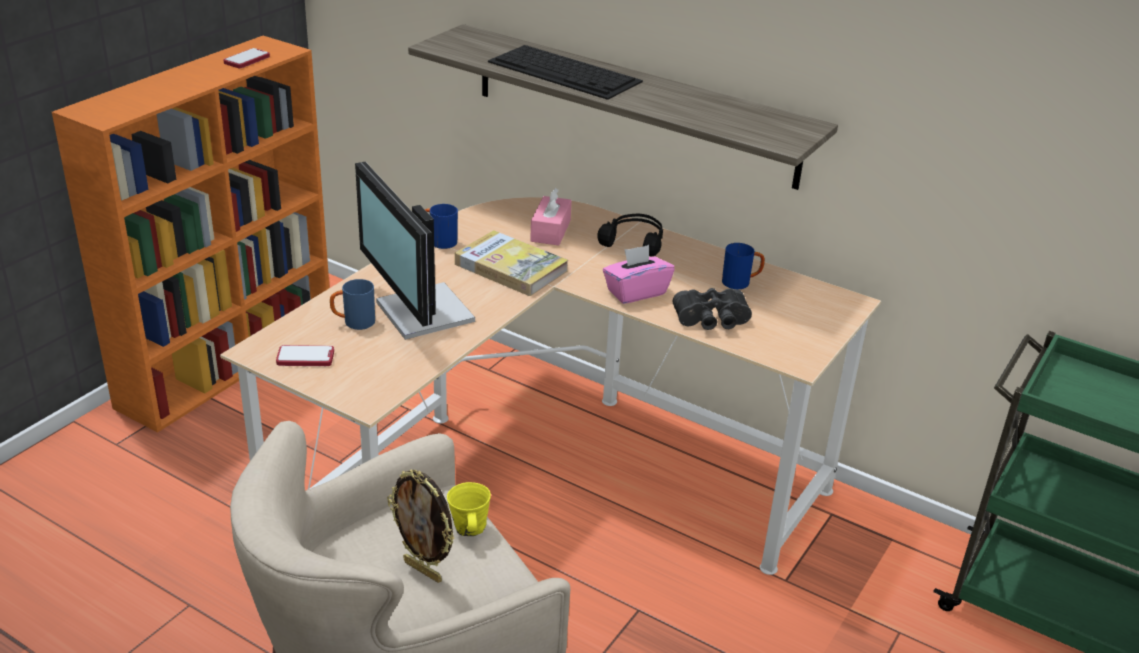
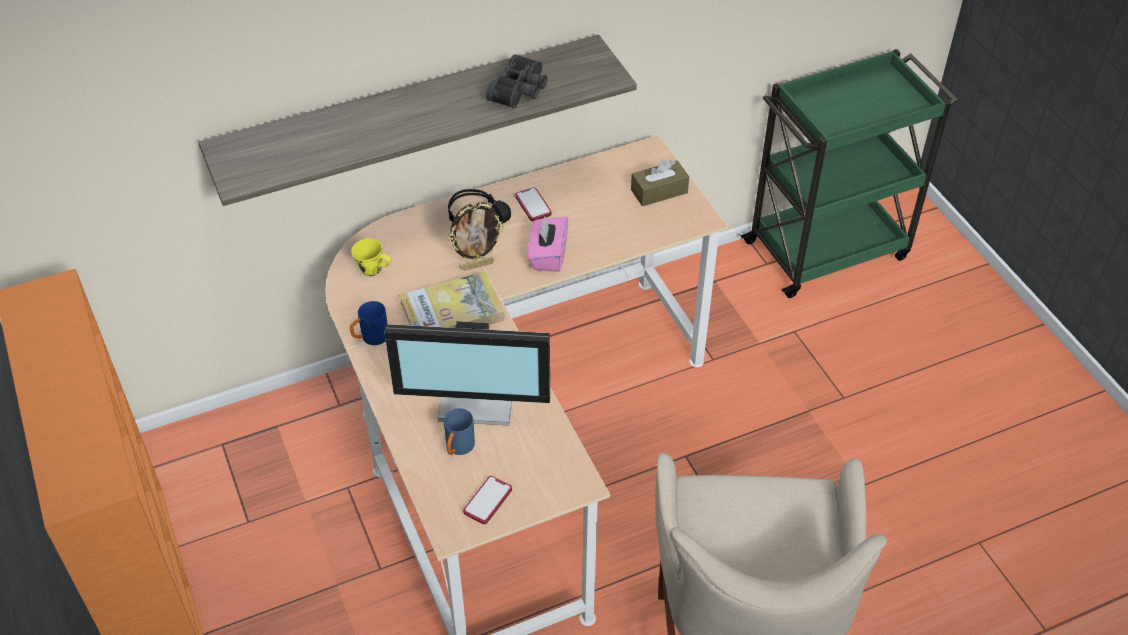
camera: 55 degrees left, 15 degrees up
phone [223,48,270,68] -> phone moved to [515,187,551,221]
picture frame [387,470,454,583] -> picture frame moved to [447,202,504,271]
yellow mug [447,482,491,536] -> yellow mug moved to [351,238,391,276]
keyboard [488,45,643,100] -> none
pink tissue box [530,188,572,246] -> none
black binoculars [673,288,752,330] -> black binoculars moved to [486,54,548,108]
blue mug [722,243,765,289] -> none
none -> brown tissue box [631,159,689,206]

